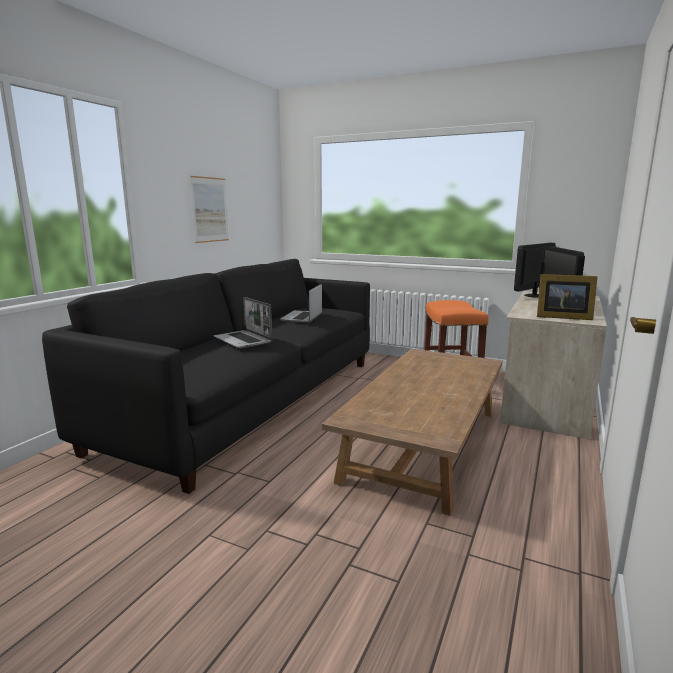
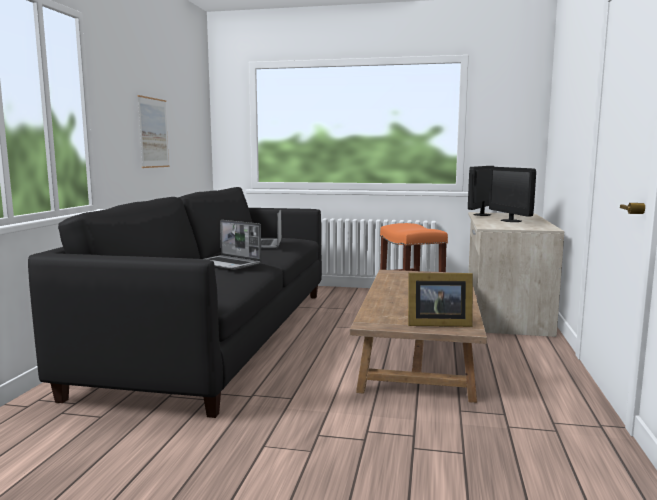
camera: 15 degrees left, 5 degrees down
picture frame [537,274,598,320] -> picture frame moved to [408,273,473,327]

